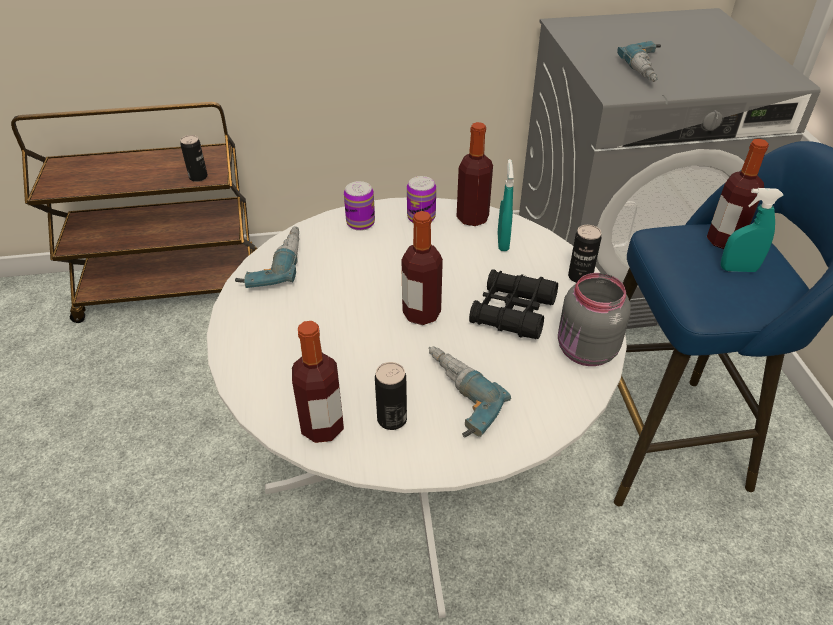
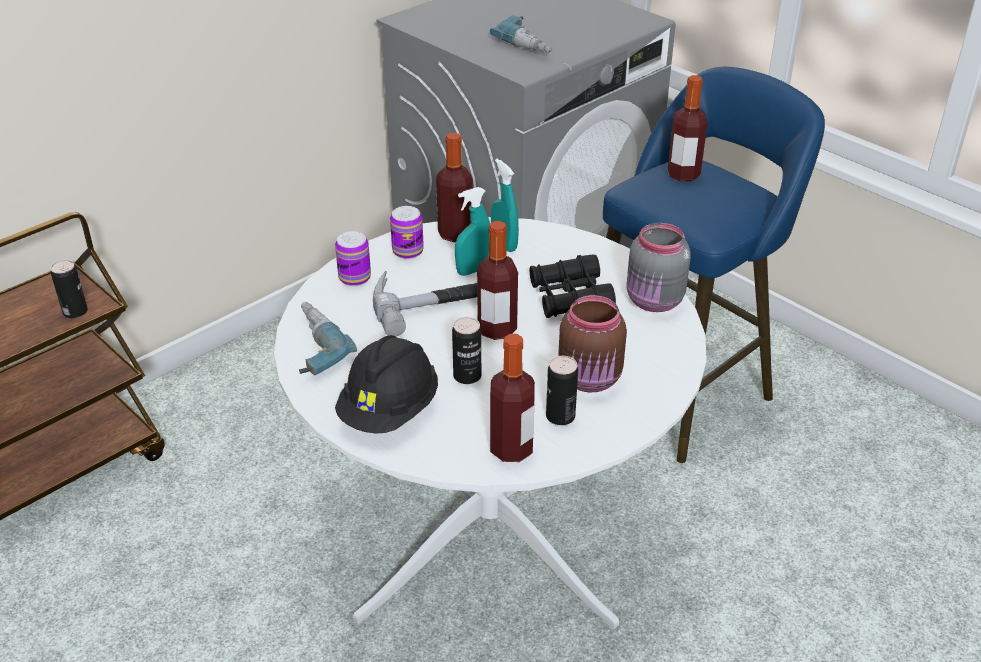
camera: 35 degrees left, 5 degrees down
power drill [428,346,511,437] -> brown jar [558,295,627,392]
can [568,225,602,283] -> can moved to [452,317,481,384]
turquoise spray bottle [721,188,784,272] -> turquoise spray bottle moved to [455,187,490,276]
none -> black hard hat [335,335,438,433]
none -> hammer [373,271,477,336]

